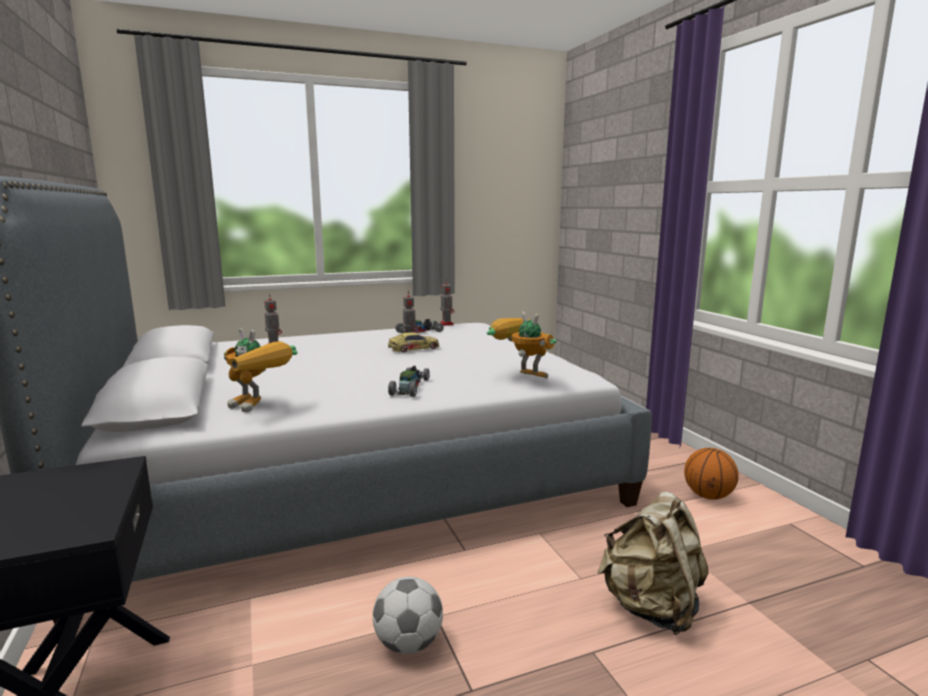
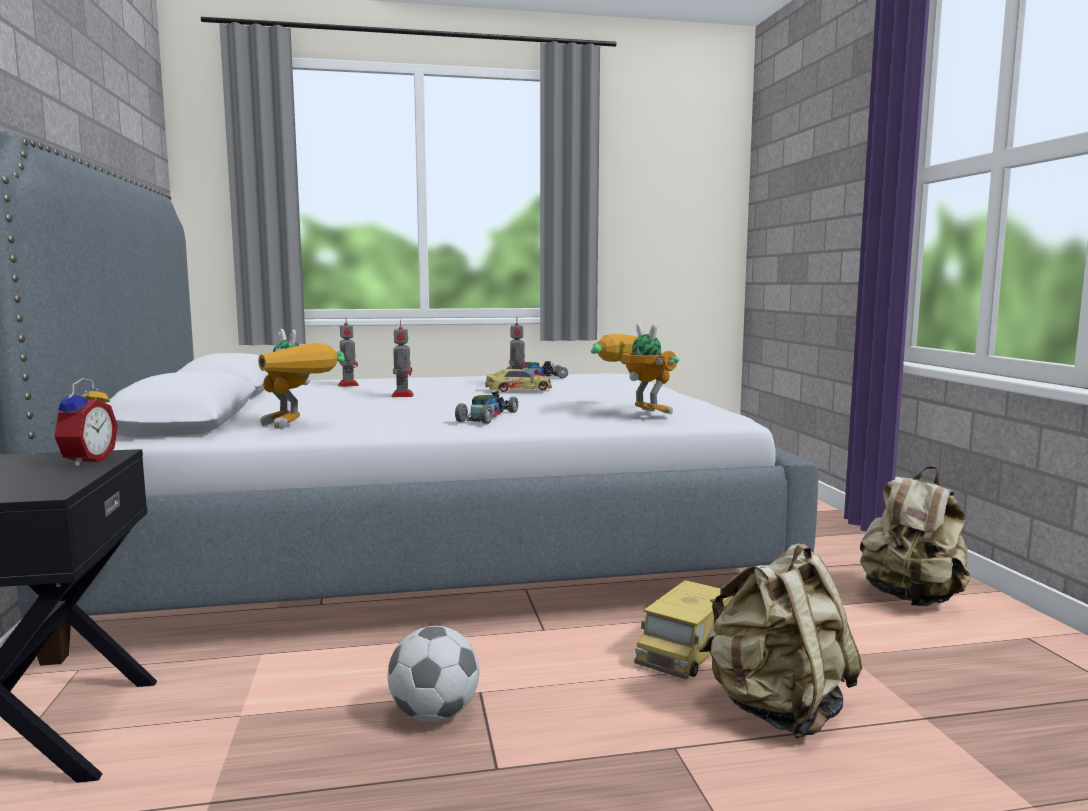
camera: 10 degrees right, 5 degrees down
toy robot [440,279,455,326] -> toy robot moved to [391,320,414,397]
basketball [684,448,739,500] -> beige backpack [860,466,971,606]
none -> alarm clock [51,378,118,466]
none -> toy truck [634,580,732,680]

